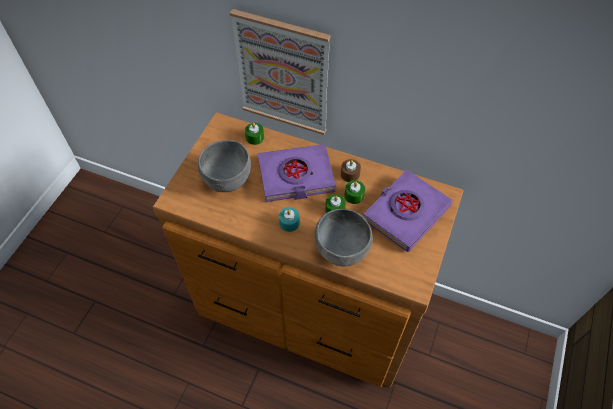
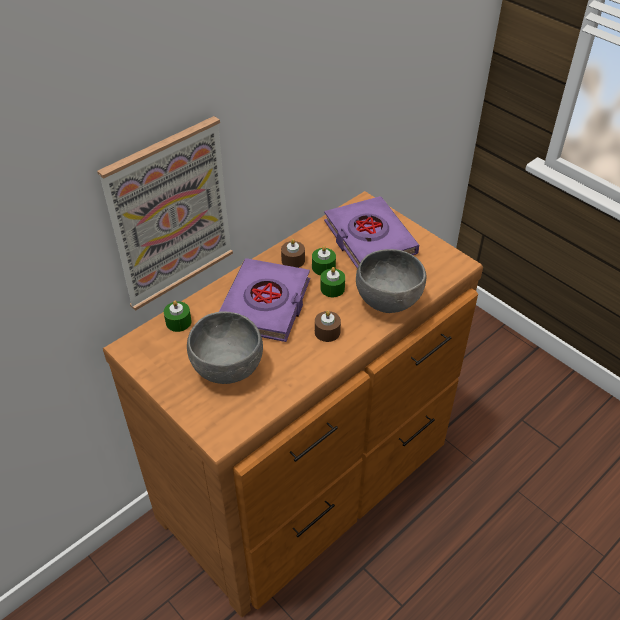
camera: 65 degrees left, 10 degrees down
turquoise candle [279,207,300,232] -> brown candle [315,310,341,342]

